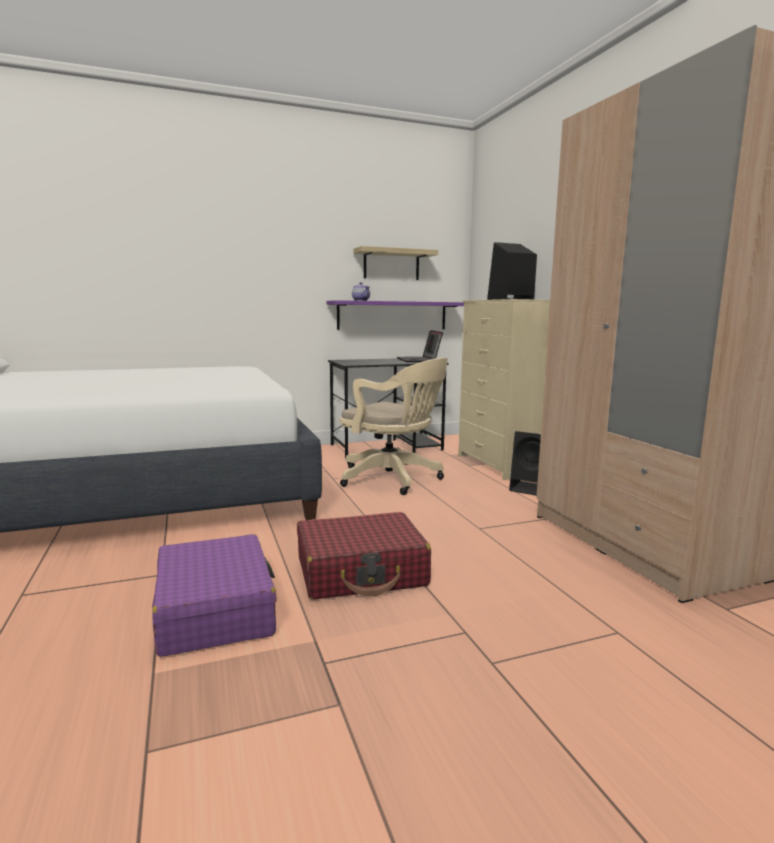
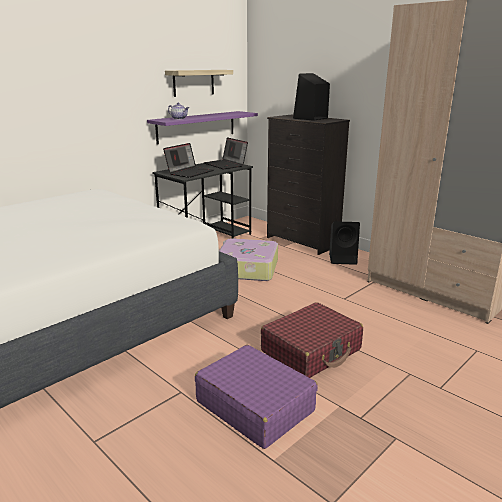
camera: 25 degrees left, 10 degrees up
beige office chair [340,358,448,495] -> suitcase [219,238,278,281]
beige dresser [458,299,550,480] -> black dresser [267,114,350,255]
none -> laptop [163,143,214,178]

